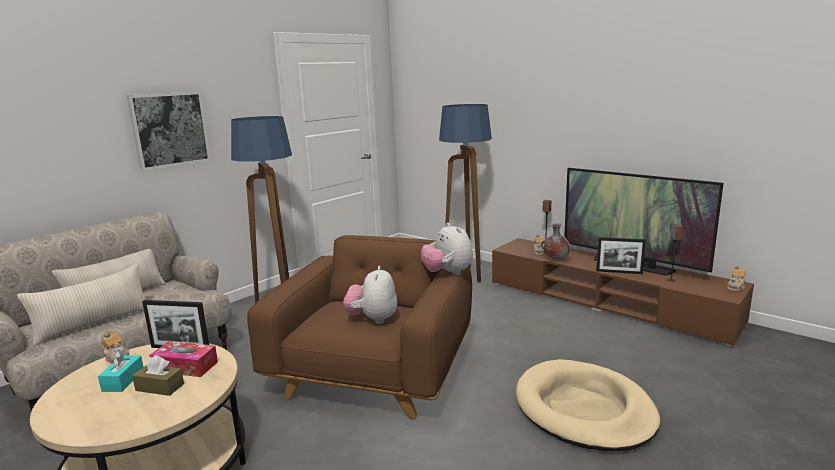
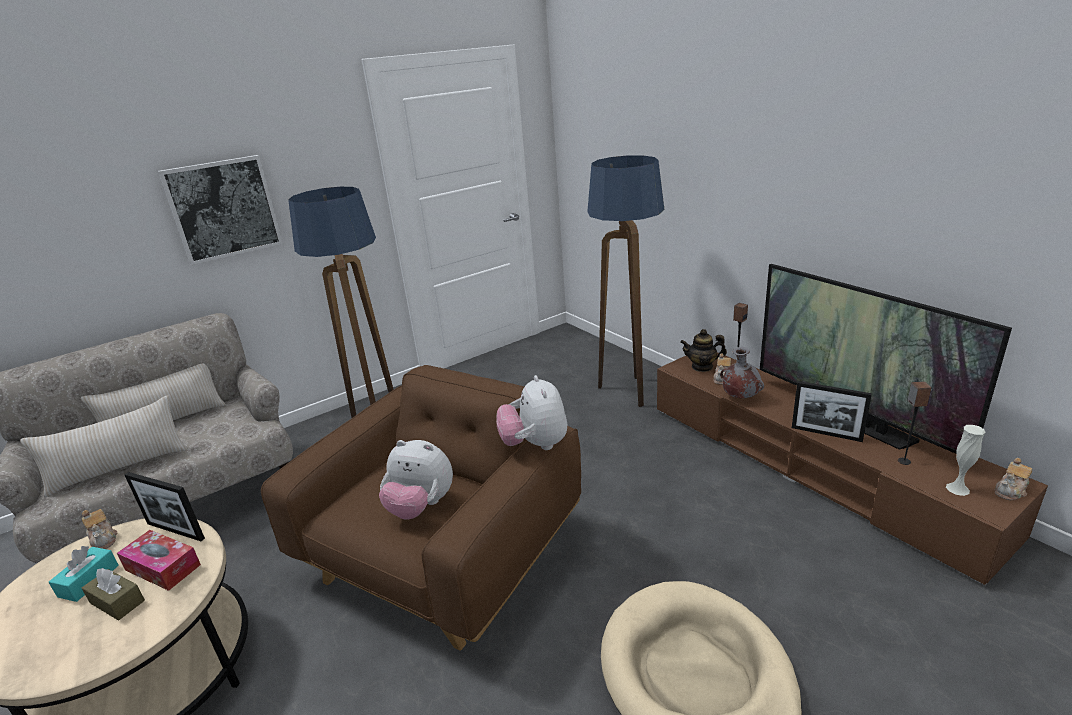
camera: 15 degrees right, 10 degrees up
plush toy [343,266,397,324] -> plush toy turned 90 degrees counterclockwise [379,440,453,520]
none -> teapot [680,329,727,372]
none -> white vase [946,425,986,496]

